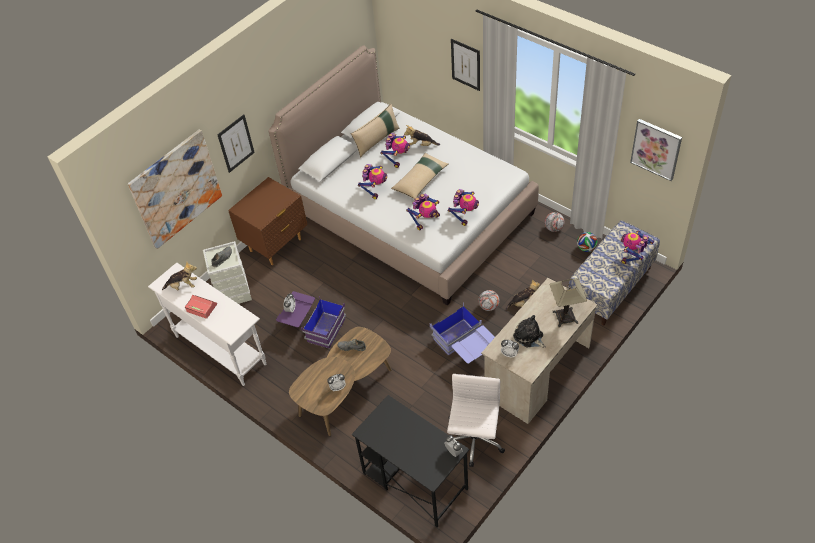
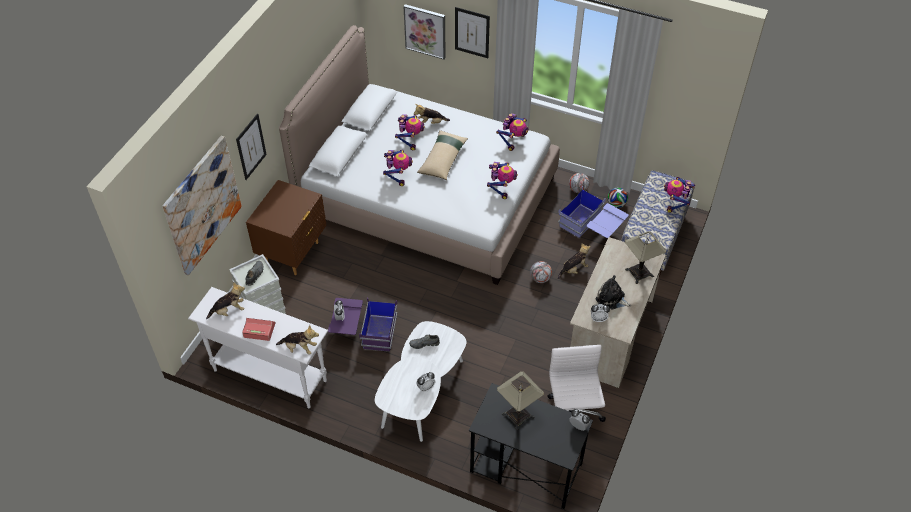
camera: 20 degrees left, 0 degrees up
brown coffee table [289,327,392,436] -> white coffee table [375,321,466,442]
beige pillow [351,104,399,158] -> none
toy robot [406,194,440,231] -> toy robot moved to [496,113,529,151]
blue storage box [430,302,495,364] -> blue storage box moved to [558,186,629,238]
picture [630,119,682,181] -> picture moved to [403,4,446,59]
none -> plush toy [276,325,319,355]
none -> table lamp [497,371,544,430]

